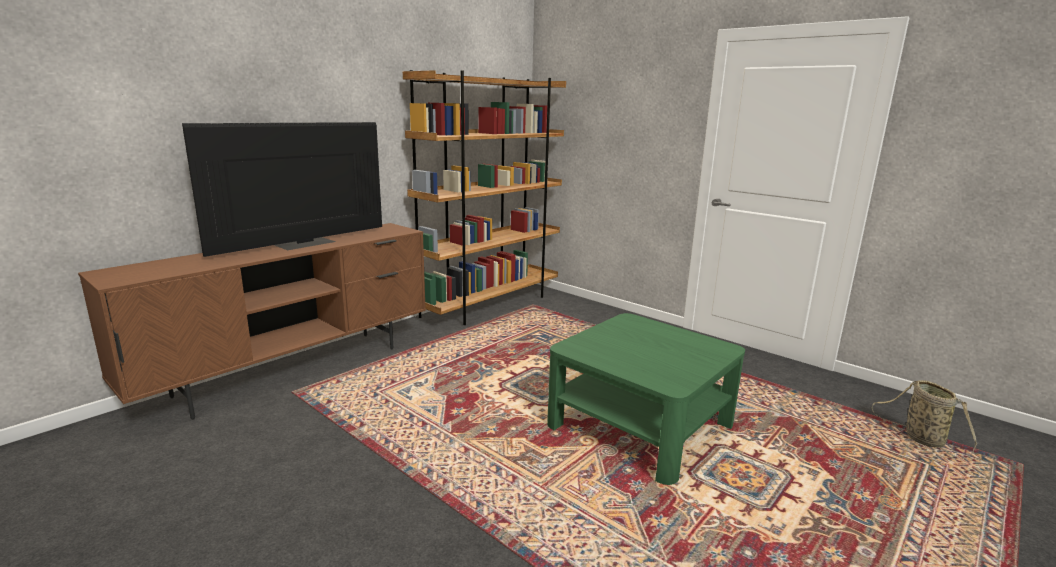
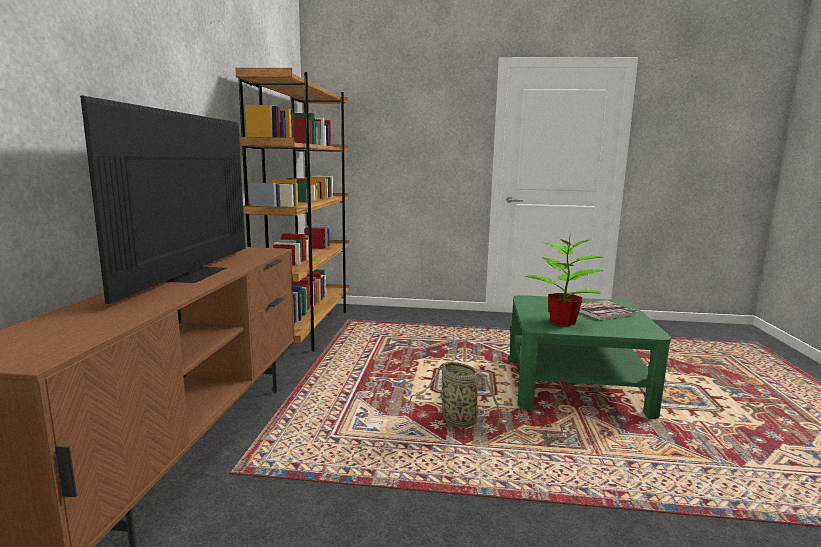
camera: 35 degrees left, 5 degrees down
basket [872,380,977,459] -> basket moved to [410,362,500,431]
none -> potted plant [525,232,604,326]
none -> book [579,300,638,320]

